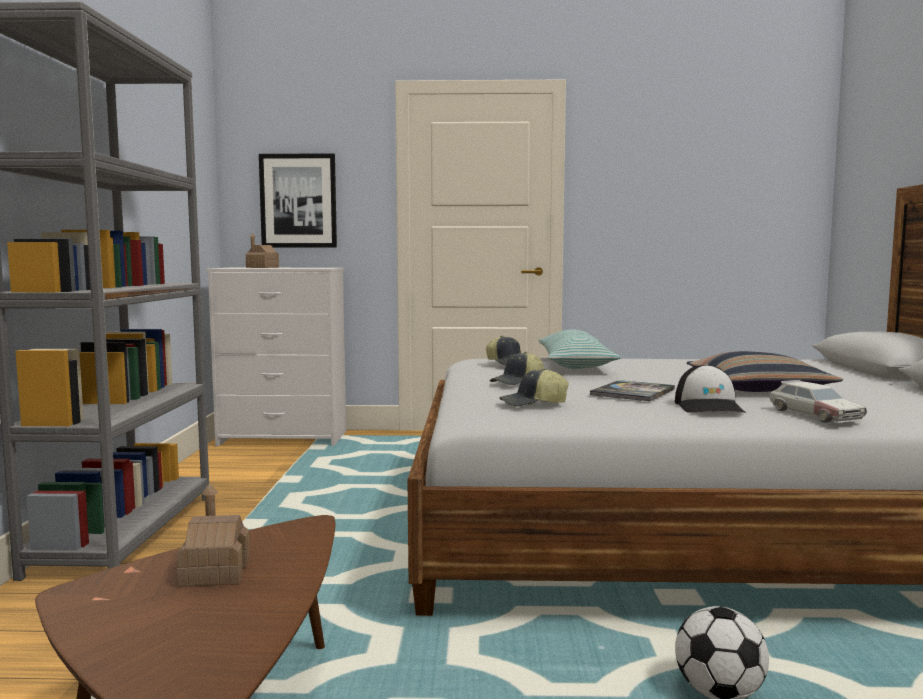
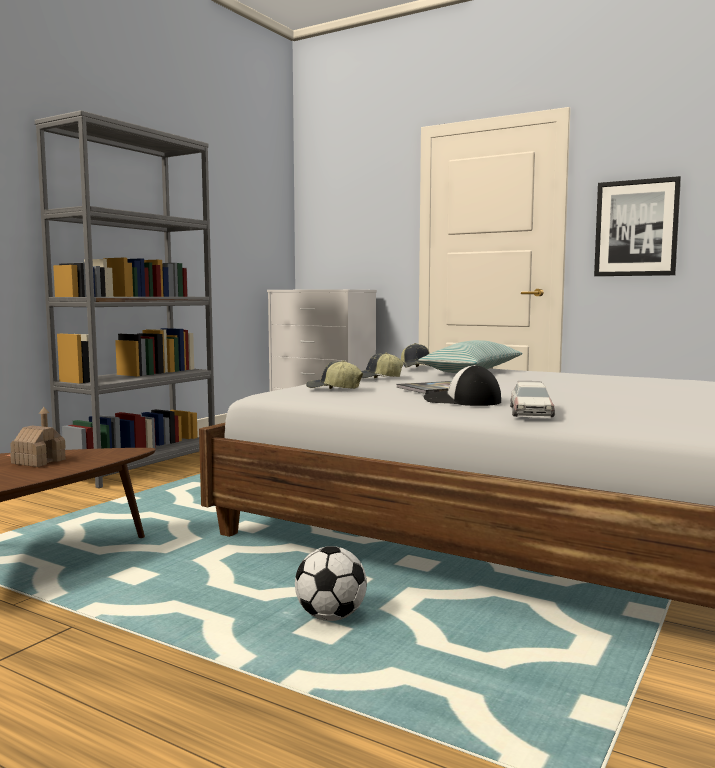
camera: 30 degrees right, 0 degrees up
toy house [246,233,279,268] -> none
picture [259,154,337,248] -> picture moved to [594,176,681,276]
cap [675,364,746,413] -> cap turned 90 degrees clockwise [423,365,501,406]
pillow [687,351,844,392] -> none

